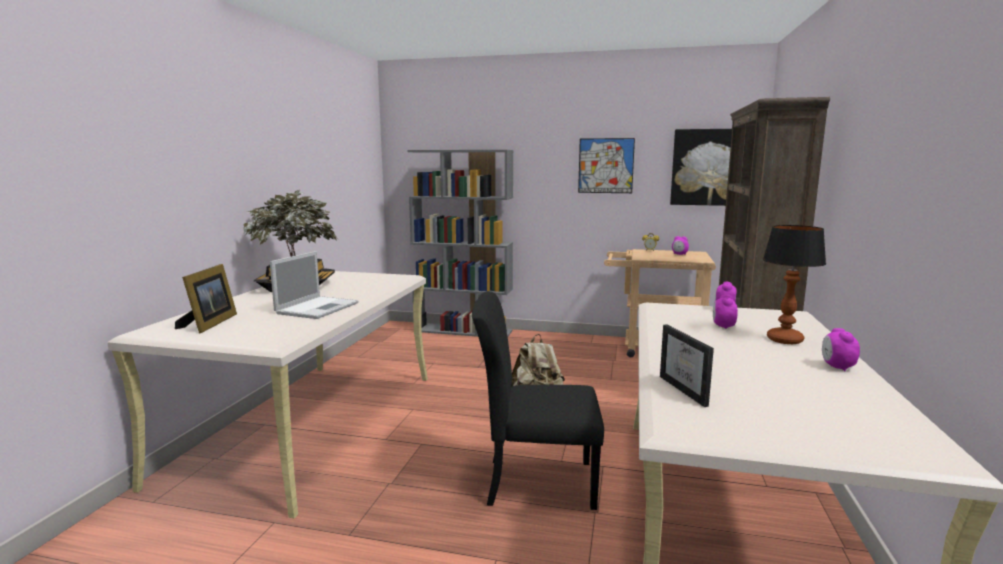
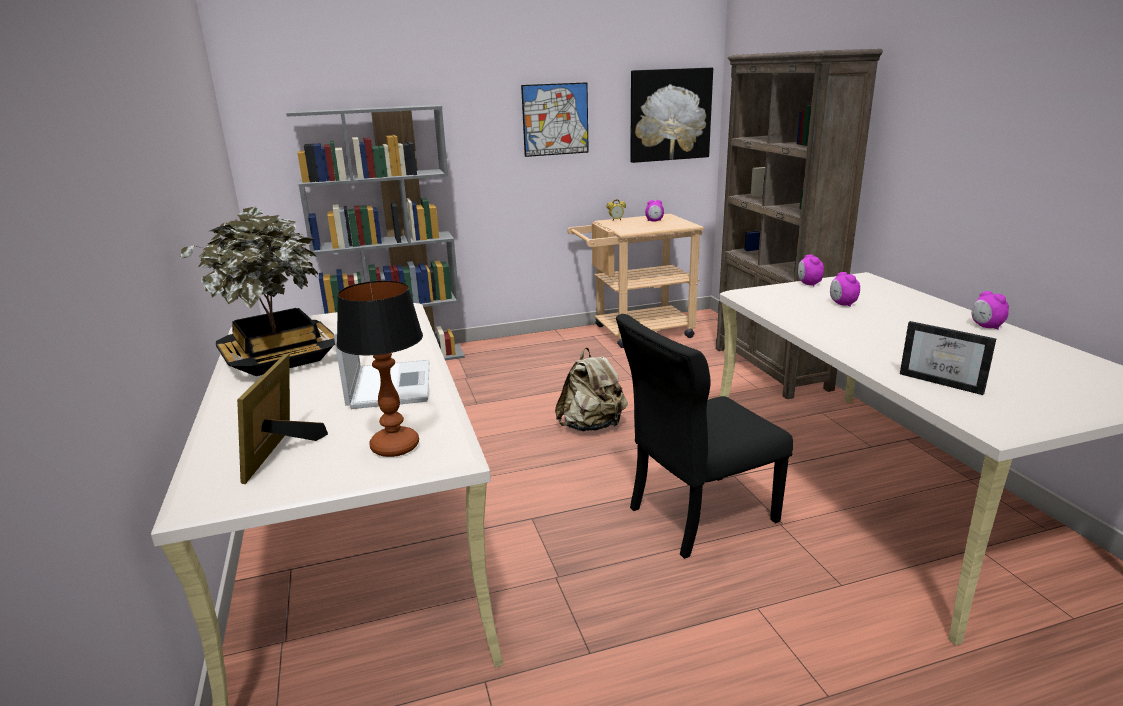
camera: 30 degrees left, 10 degrees up
picture frame [175,264,237,333] -> picture frame turned 150 degrees counterclockwise [237,354,328,484]
table lamp [763,225,826,344] -> table lamp moved to [337,281,423,457]

